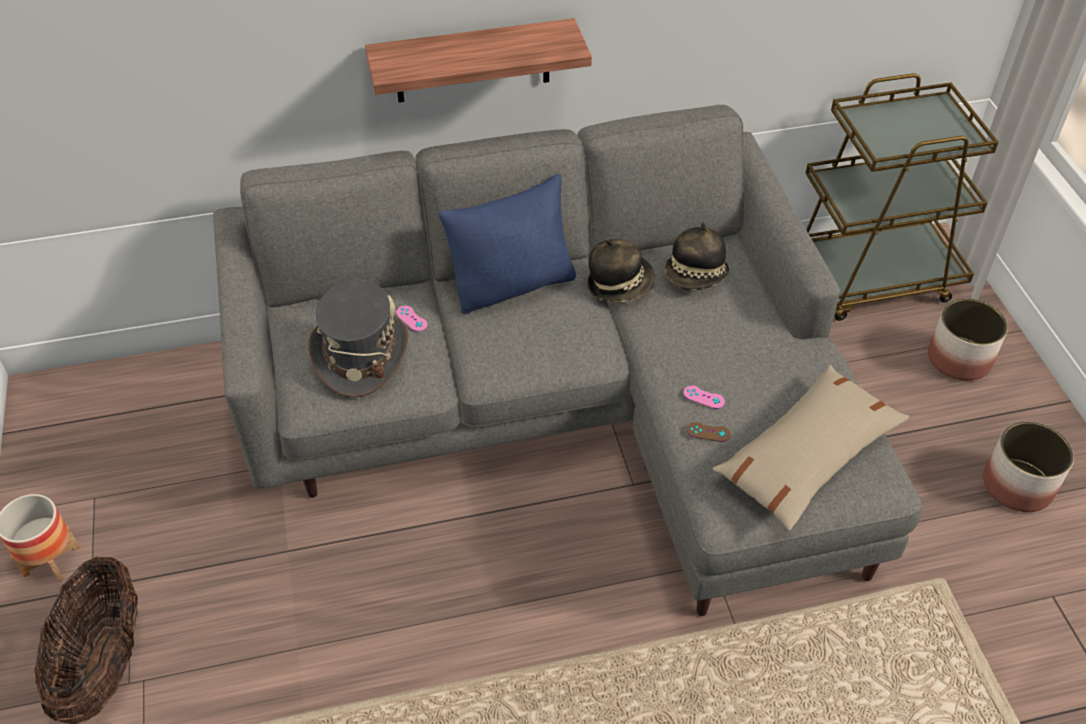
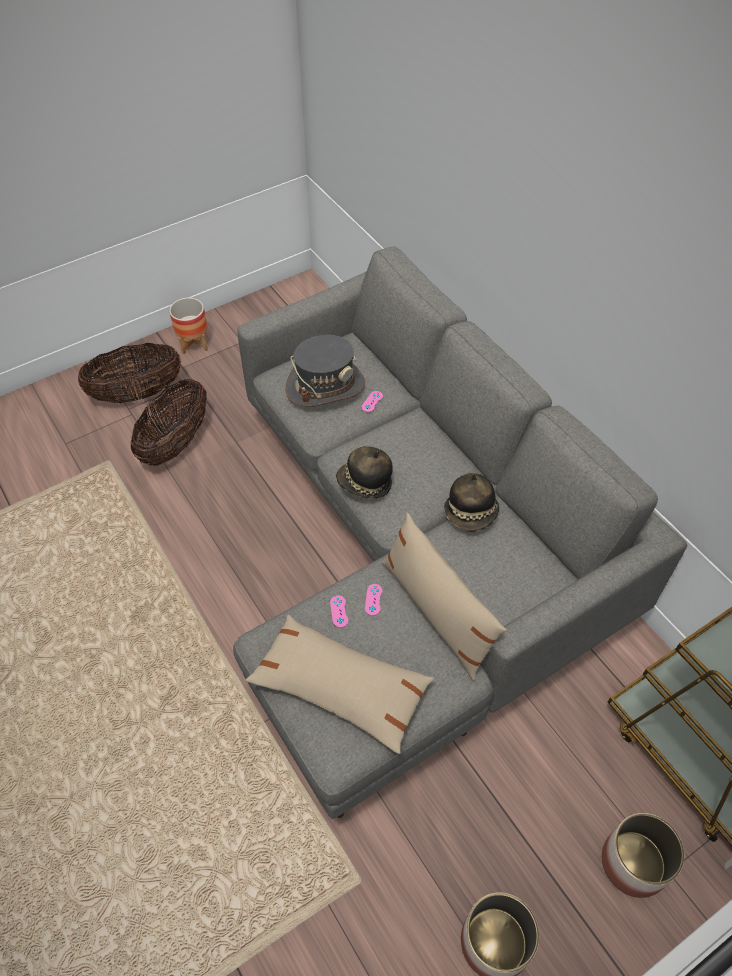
camera: 70 degrees right, 5 degrees up
shelf [365,18,592,102] -> none
blue pillow [439,174,576,314] -> none
hat [665,223,729,291] -> hat moved to [336,446,393,499]
brown game controller [687,422,731,442] -> pink game controller [330,595,348,628]
none -> basket [131,379,207,466]
none -> beige pillow [382,513,507,681]

